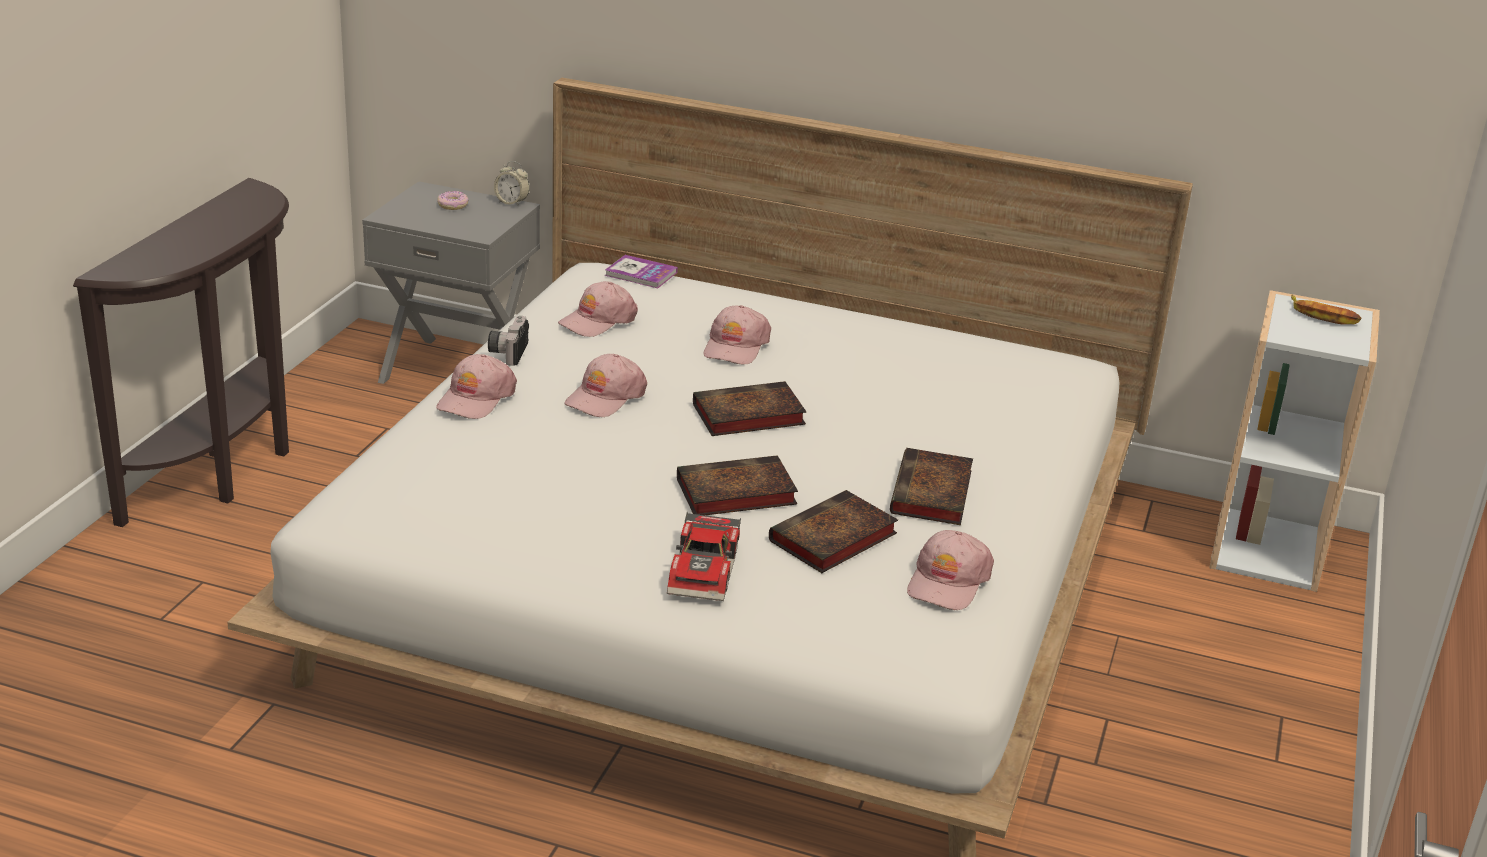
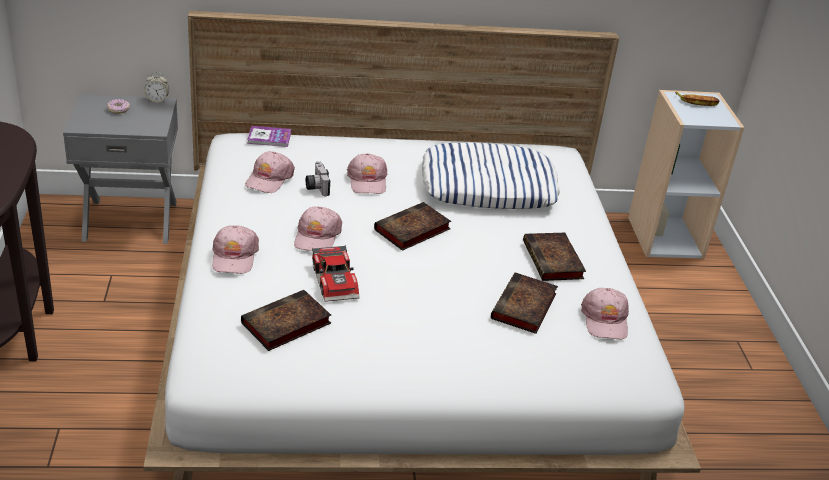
camera: 25 degrees left, 5 degrees up
camera [488,316,529,366] -> camera moved to [306,161,330,196]
toy car [667,512,741,601] -> toy car moved to [312,245,360,302]
book [677,455,798,515] -> book moved to [241,290,331,351]
none -> pillow [422,143,560,209]

